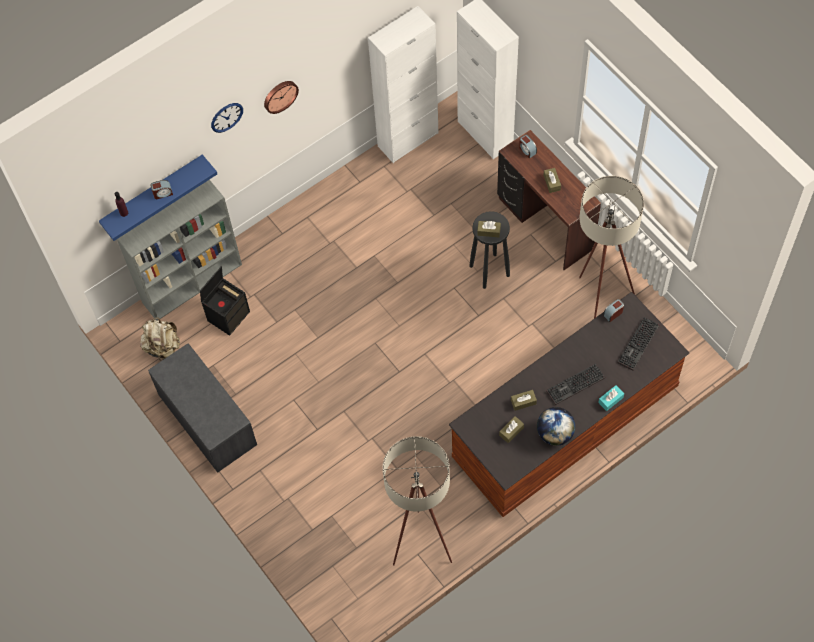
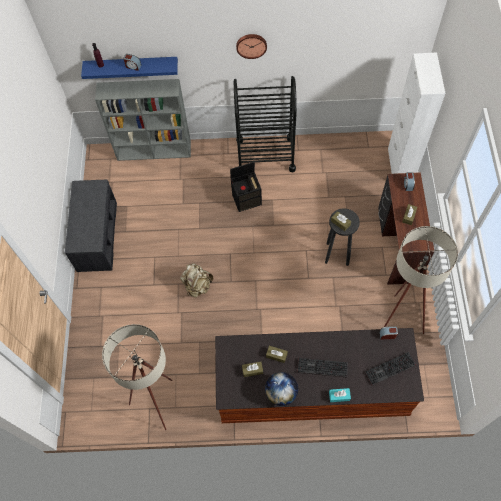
camera: 35 degrees right, 0 degrees up
beige backpack [140,317,180,360] -> beige backpack moved to [180,263,213,298]
black storage box [200,266,250,336] -> black storage box moved to [230,162,262,212]
wall clock [211,103,243,133] -> none
white cabinet [368,6,438,163] -> none
none -> black cart [234,76,297,172]

